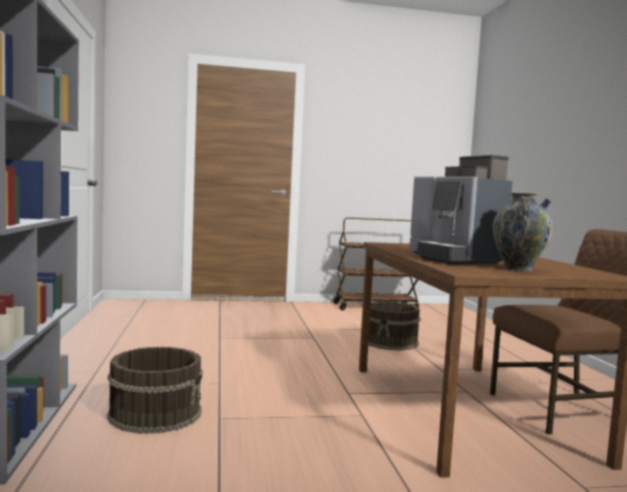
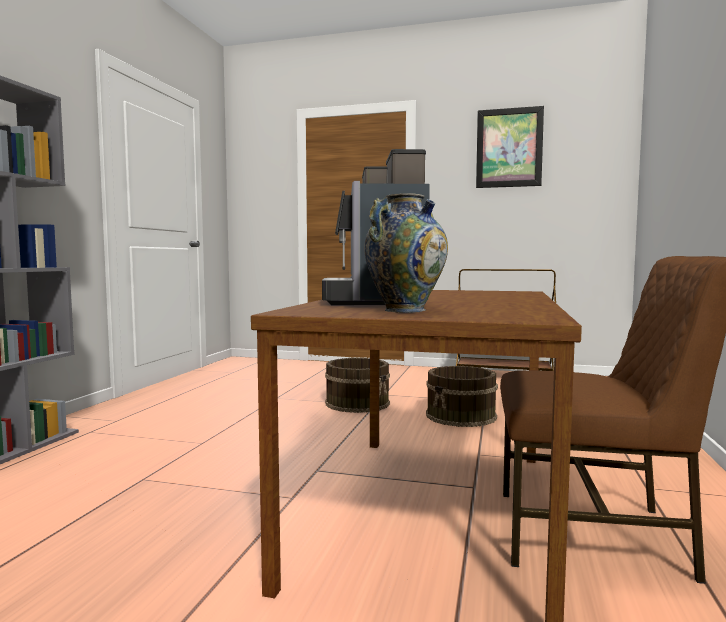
camera: 25 degrees right, 0 degrees up
brown bucket [107,347,203,434] -> brown bucket moved to [325,358,390,413]
none -> picture [476,106,544,188]

